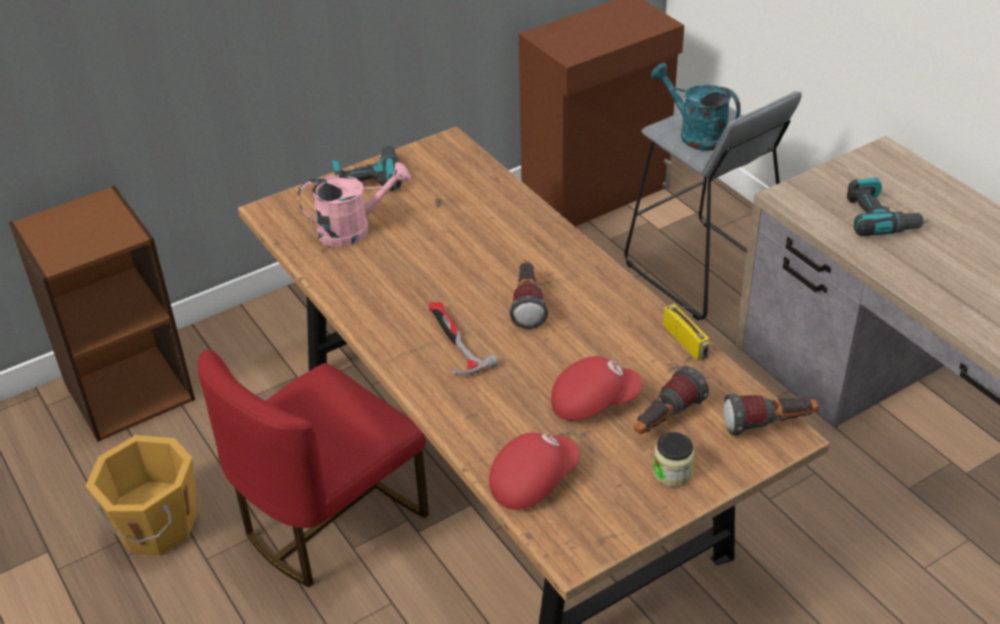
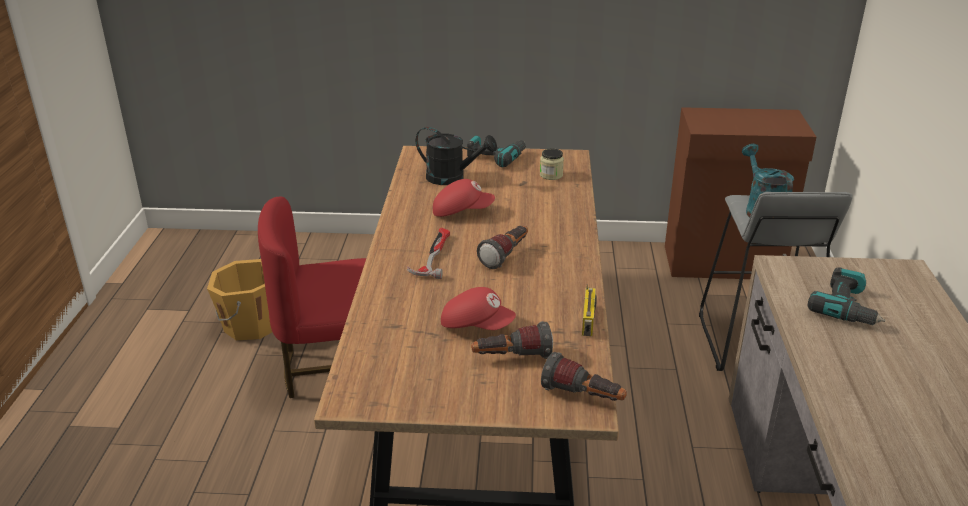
camera: 35 degrees right, 10 degrees down
brown bookcase [9,185,195,442] -> none
pink watering can [298,162,411,247] -> black watering can [416,127,497,185]
red cap [489,433,580,510] -> red cap moved to [433,179,495,217]
jar [653,432,694,487] -> jar moved to [540,148,564,180]

